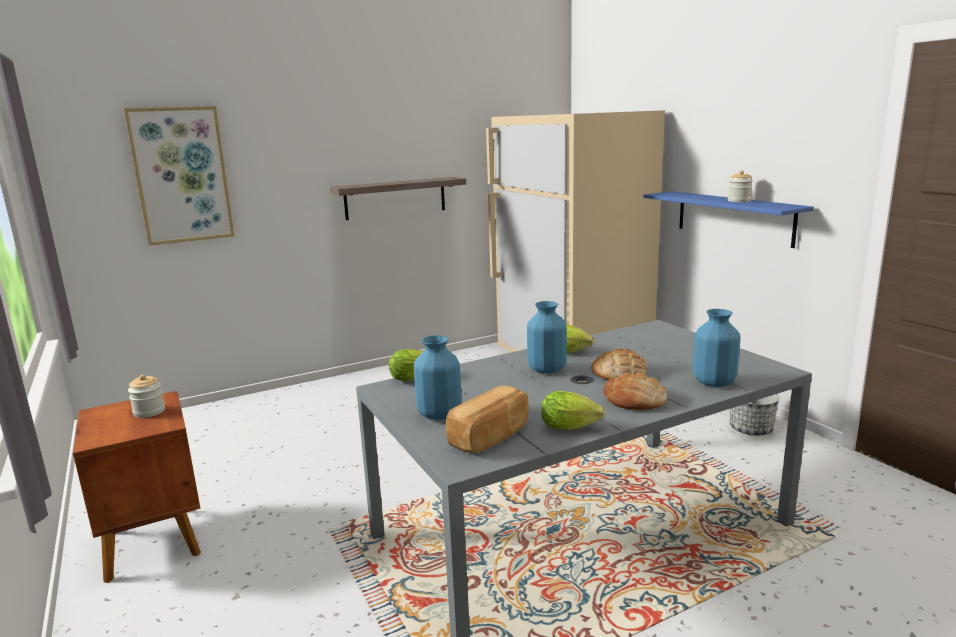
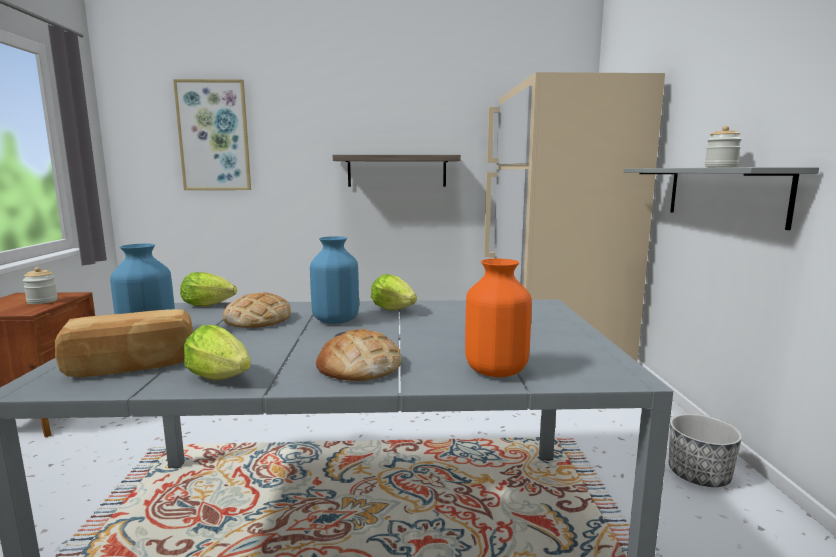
camera: 25 degrees right, 5 degrees down
bread [591,349,647,380] -> bread moved to [223,292,291,328]
blue shelf [643,191,814,248] -> grey shelf [624,167,819,230]
blue vase [693,309,741,387] -> orange vase [465,259,532,377]

